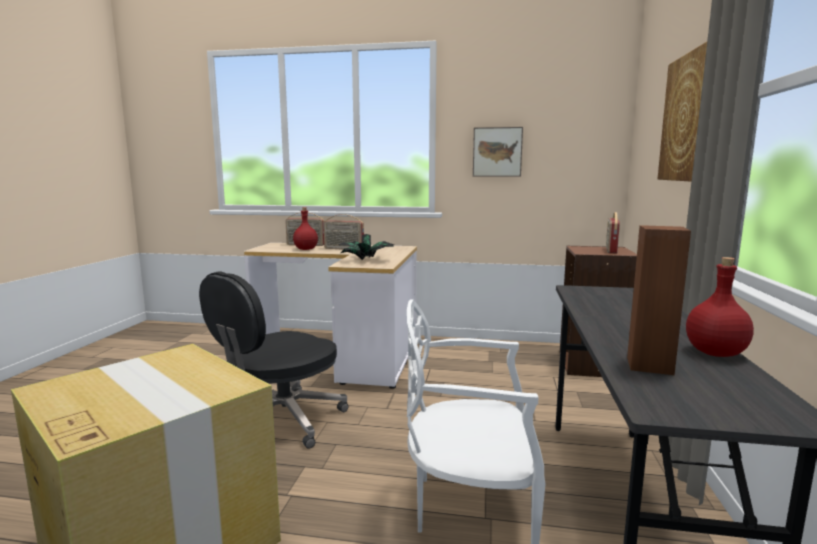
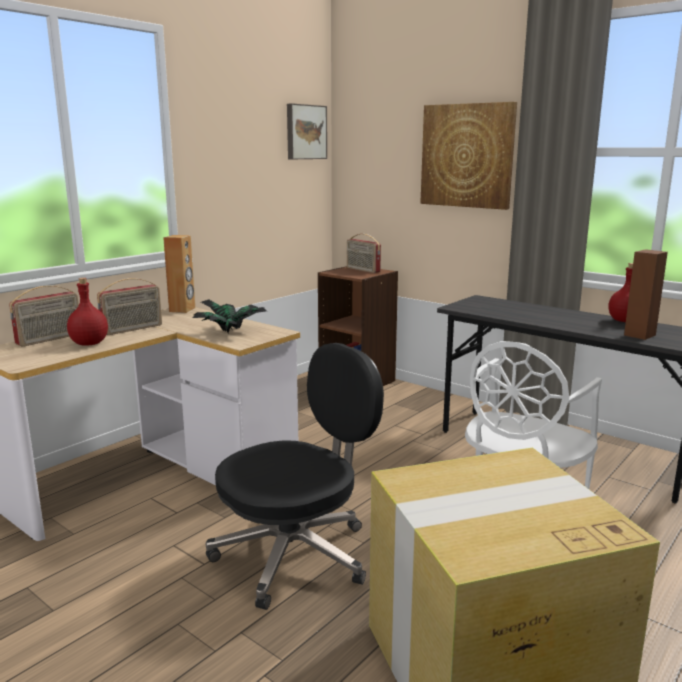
camera: 60 degrees left, 5 degrees up
black office chair [199,272,349,449] -> black office chair turned 105 degrees counterclockwise [206,343,384,610]
picture [473,127,523,176] -> picture moved to [287,103,327,159]
none -> brown speaker [163,235,195,313]

